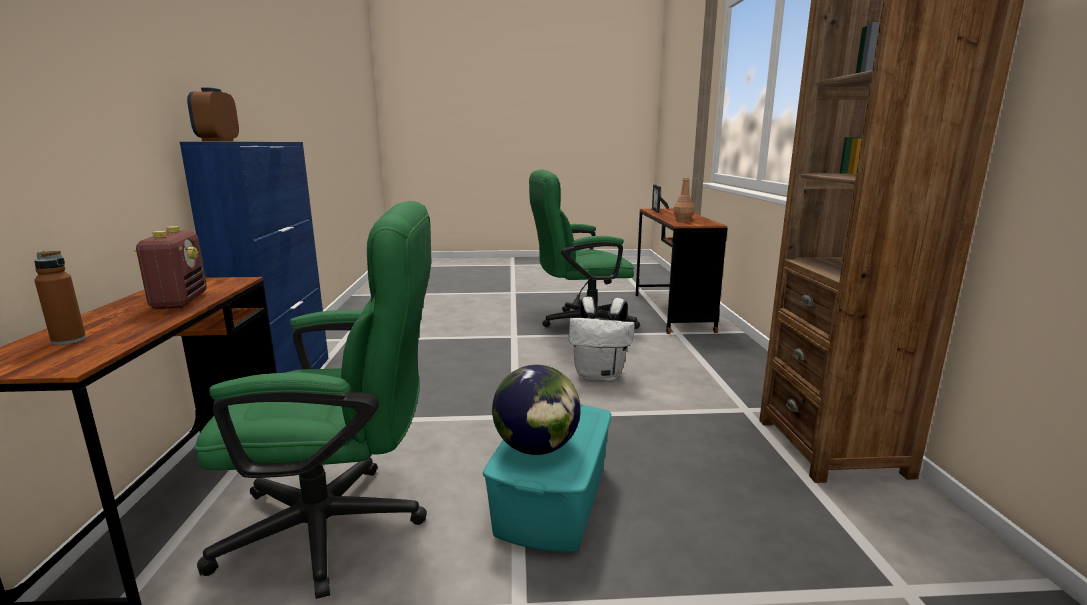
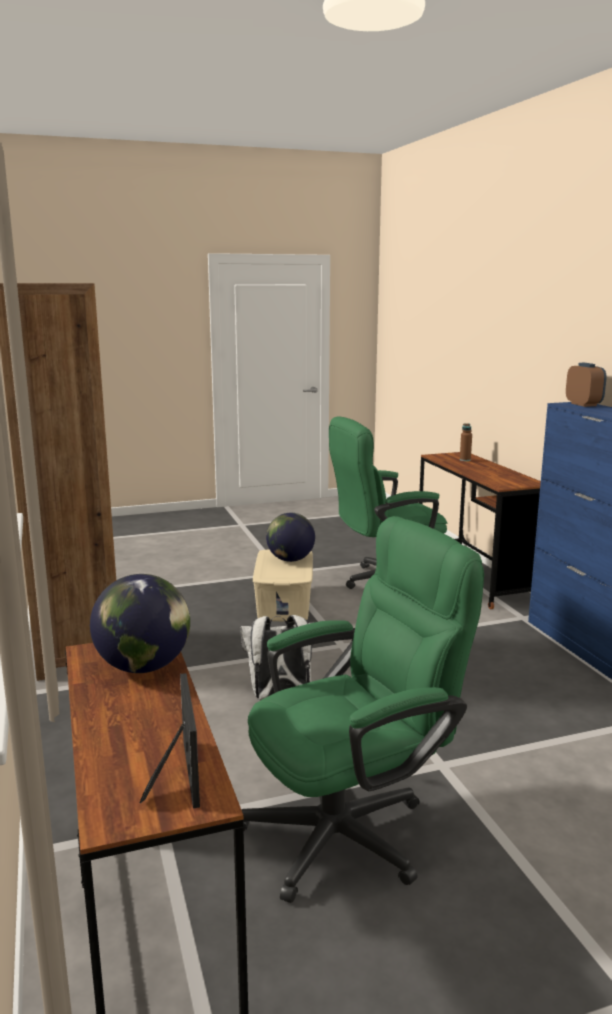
camera: 165 degrees right, 0 degrees up
radio [134,226,207,309] -> none
turquoise storage box [483,404,611,553] -> beige storage box [253,549,313,621]
brown bottle [673,177,694,222] -> globe [90,574,190,673]

